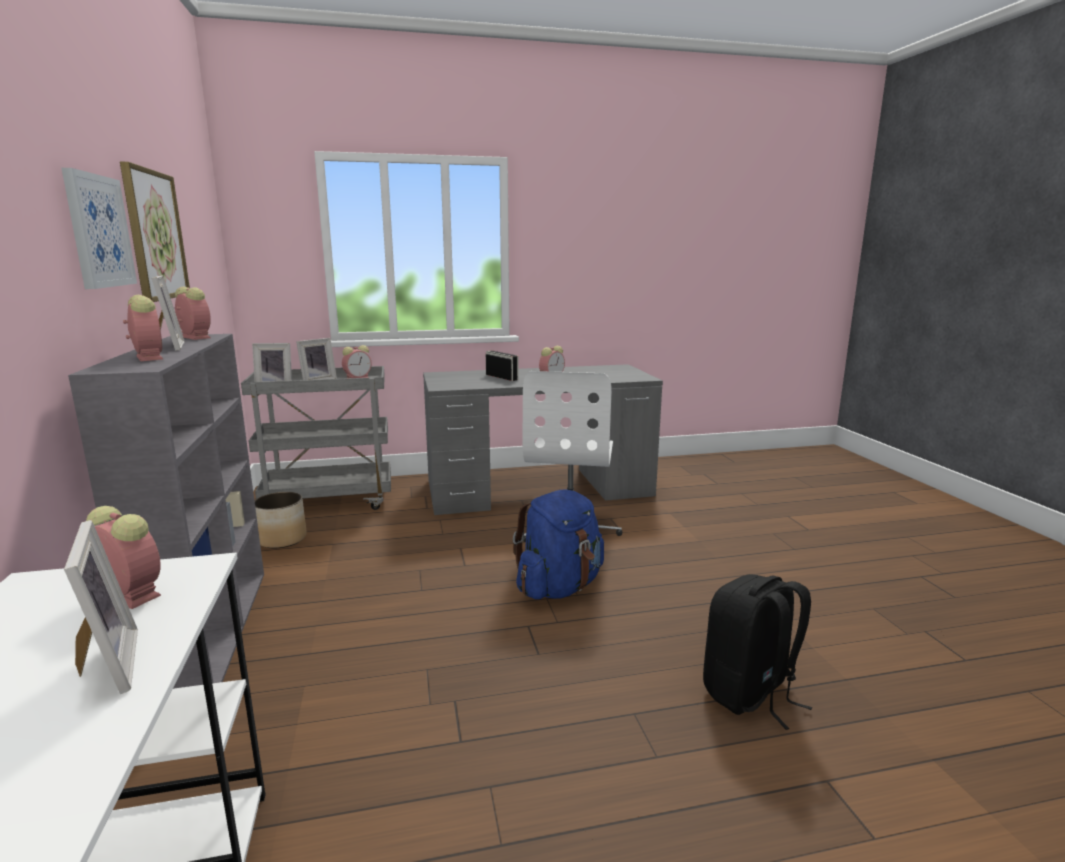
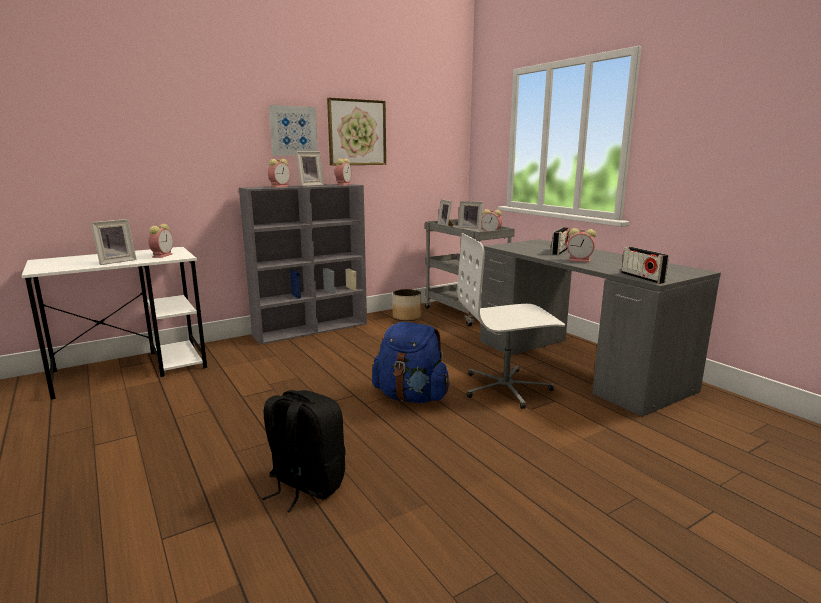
camera: 70 degrees right, 0 degrees up
none -> radio [621,247,669,284]

